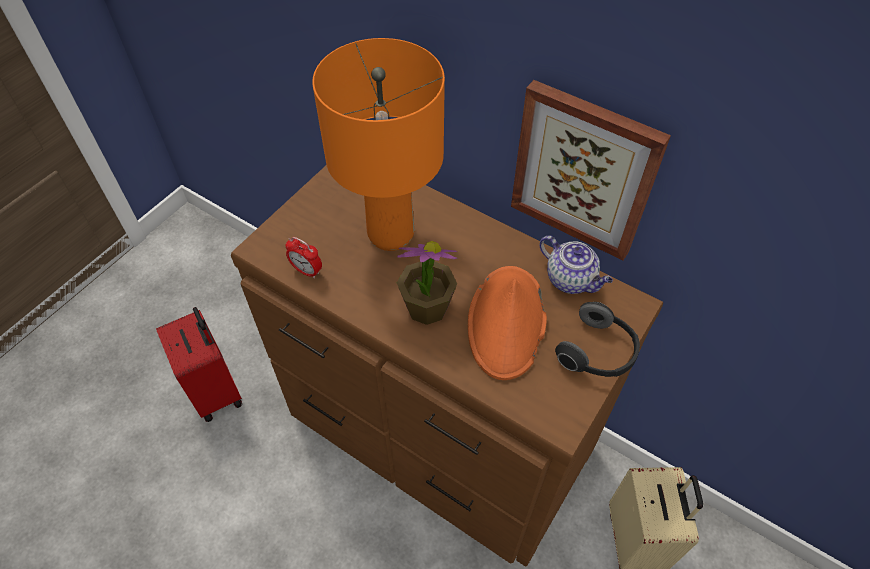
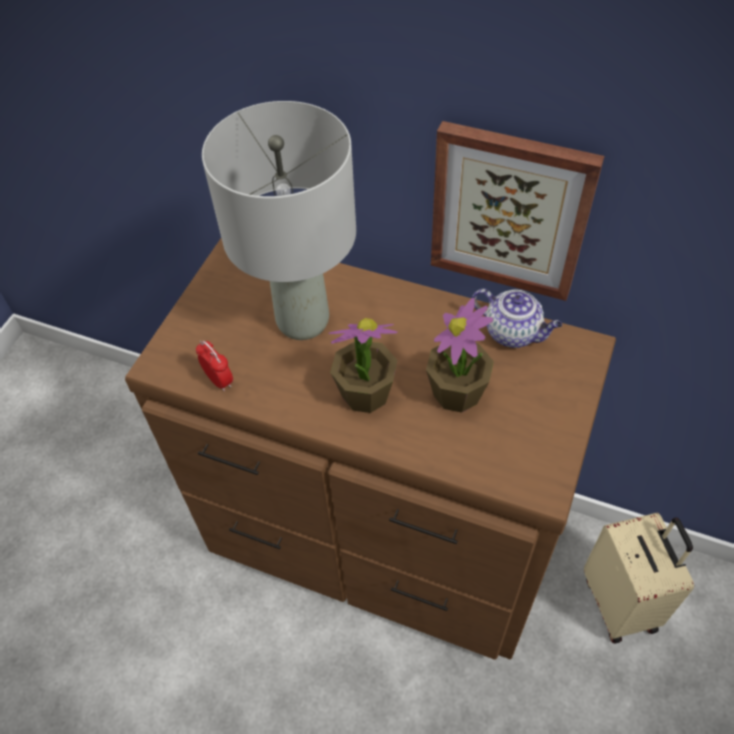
camera: 10 degrees left, 0 degrees up
red suitcase [156,307,242,422] -> none
alarm clock [285,237,322,279] -> alarm clock turned 150 degrees counterclockwise [196,341,233,392]
orange table lamp [312,38,445,251] -> grey table lamp [202,101,356,340]
orange hat [468,266,547,380] -> potted plant [426,298,494,413]
headphones [555,302,640,377] -> none

